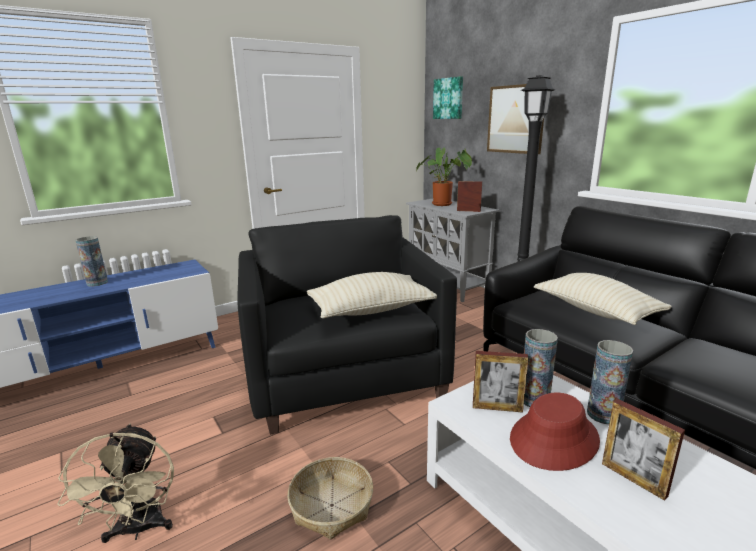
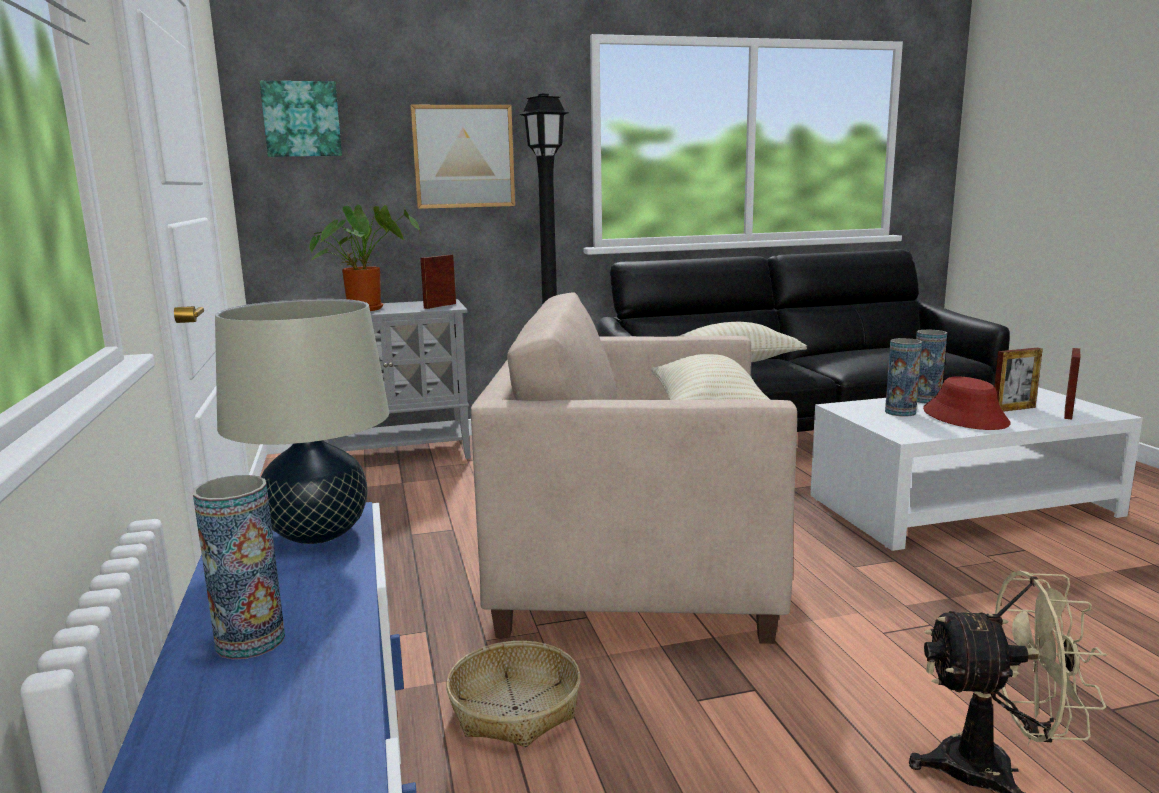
camera: 70 degrees left, 5 degrees down
black armchair [237,215,457,435] -> beige armchair [471,292,797,644]
basket [287,457,373,540] -> basket moved to [446,641,581,747]
picture frame [473,351,529,413] -> picture frame moved to [1064,348,1080,420]
none -> beige table lamp [215,299,389,544]

